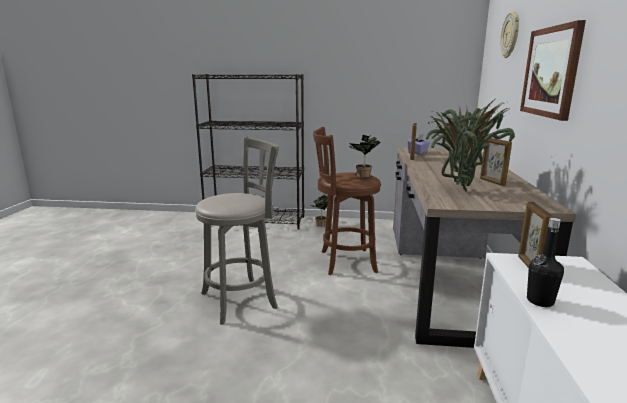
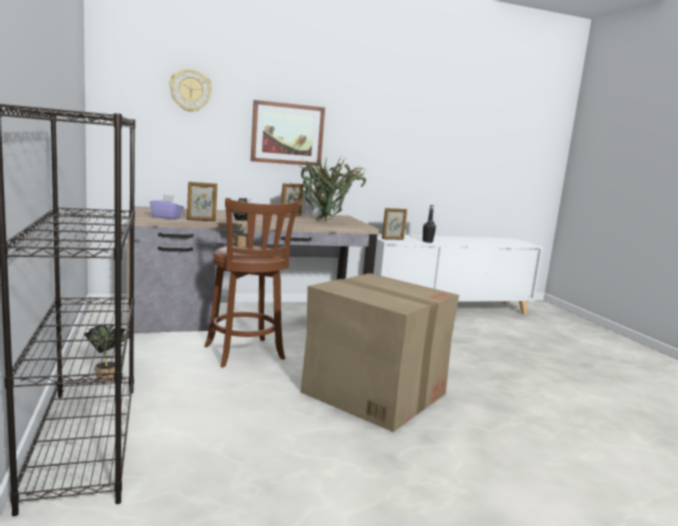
camera: 115 degrees left, 5 degrees down
grey stool [195,136,279,325] -> cardboard box [301,273,459,432]

